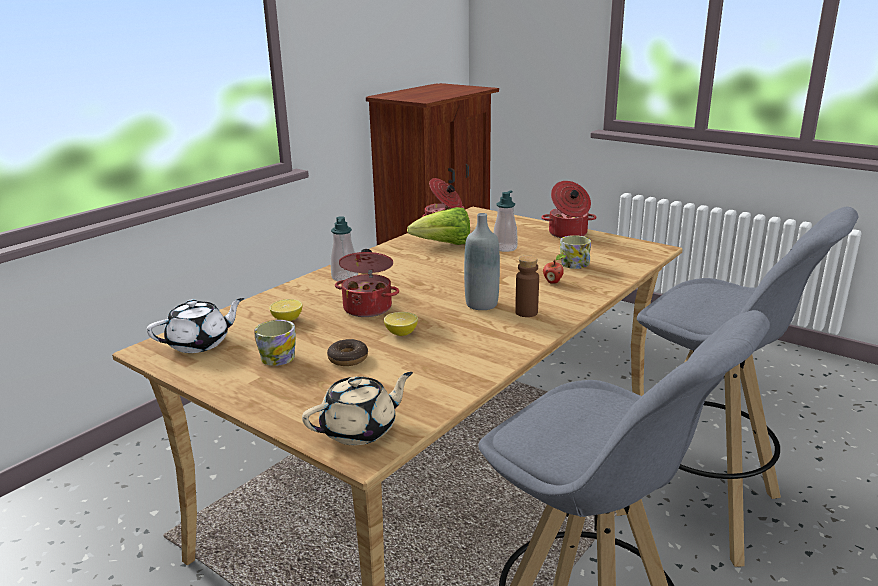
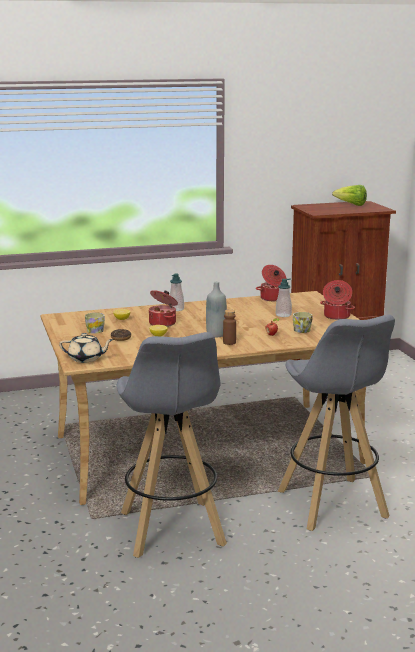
camera: 35 degrees right, 5 degrees down
white teapot [147,298,244,353] -> none
lettuce [407,207,470,245] -> lettuce moved to [332,185,367,206]

